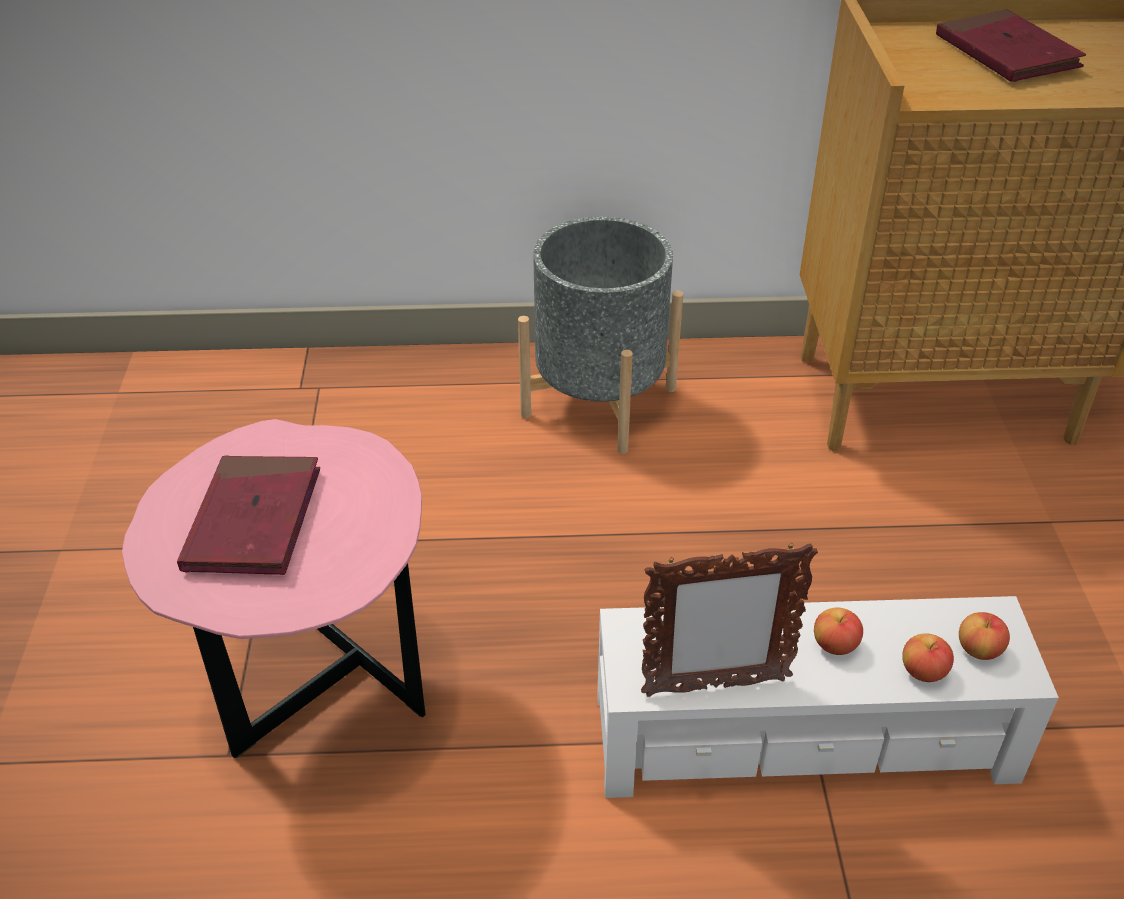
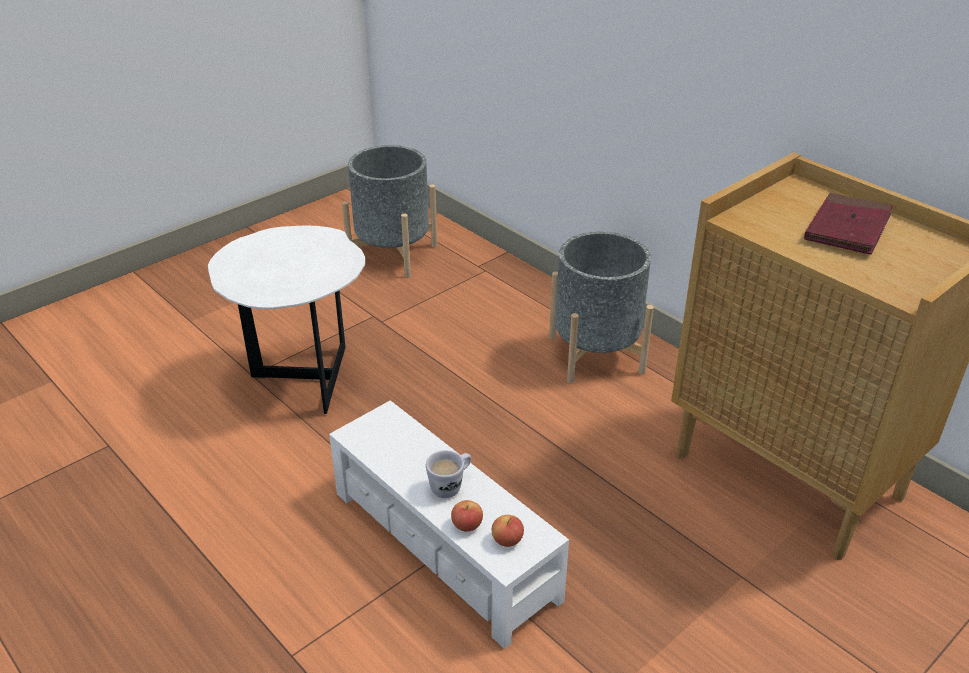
camera: 50 degrees right, 5 degrees down
pink side table [122,419,426,758] -> white side table [208,225,365,414]
red book [177,455,320,575] -> none
picture frame [641,543,818,697] -> none
apple [814,608,863,655] -> white mug [426,450,471,498]
none -> grey planter [342,145,437,278]

